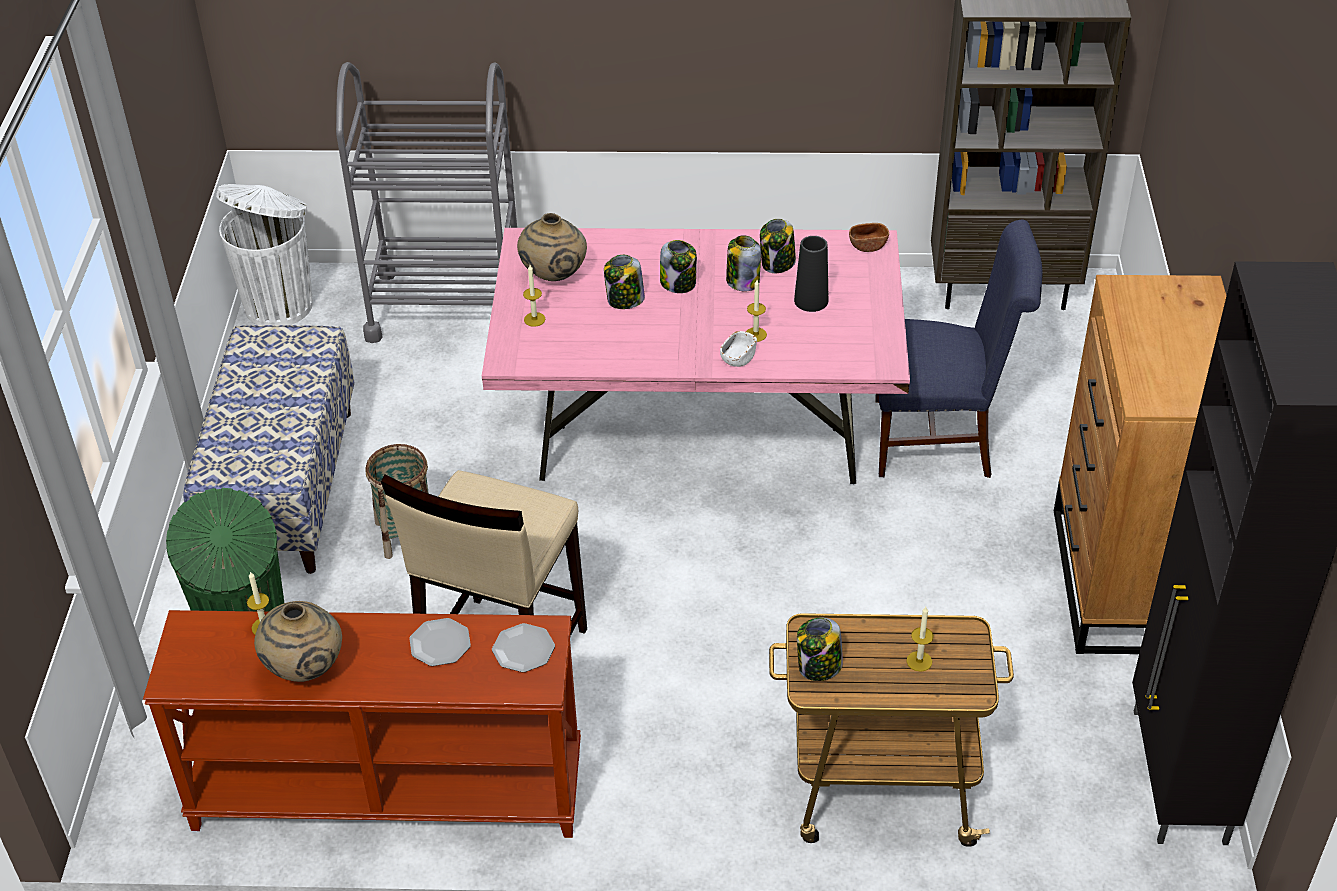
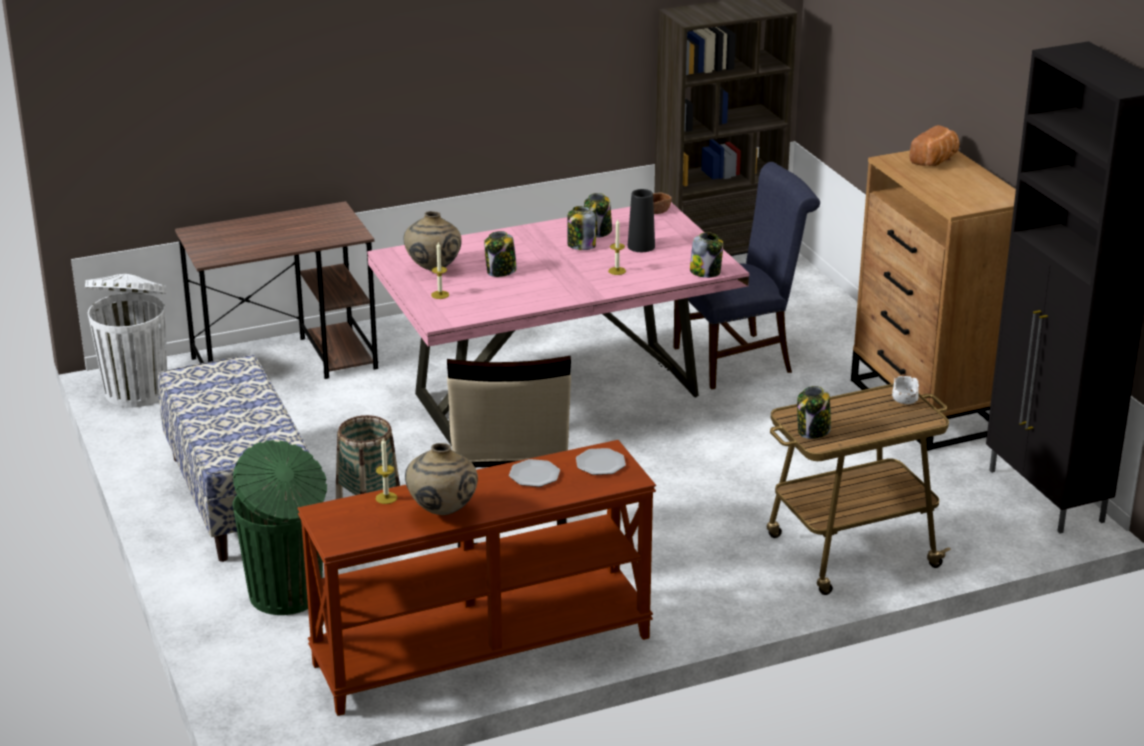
camera: 25 degrees left, 15 degrees down
grey cart [336,62,517,343] -> brown desk [175,201,378,379]
jar [660,240,697,293] -> jar moved to [690,232,723,278]
white bowl [720,331,757,367] -> white bowl moved to [892,376,919,404]
candle [906,607,934,672] -> none
none -> bread [910,125,960,166]

